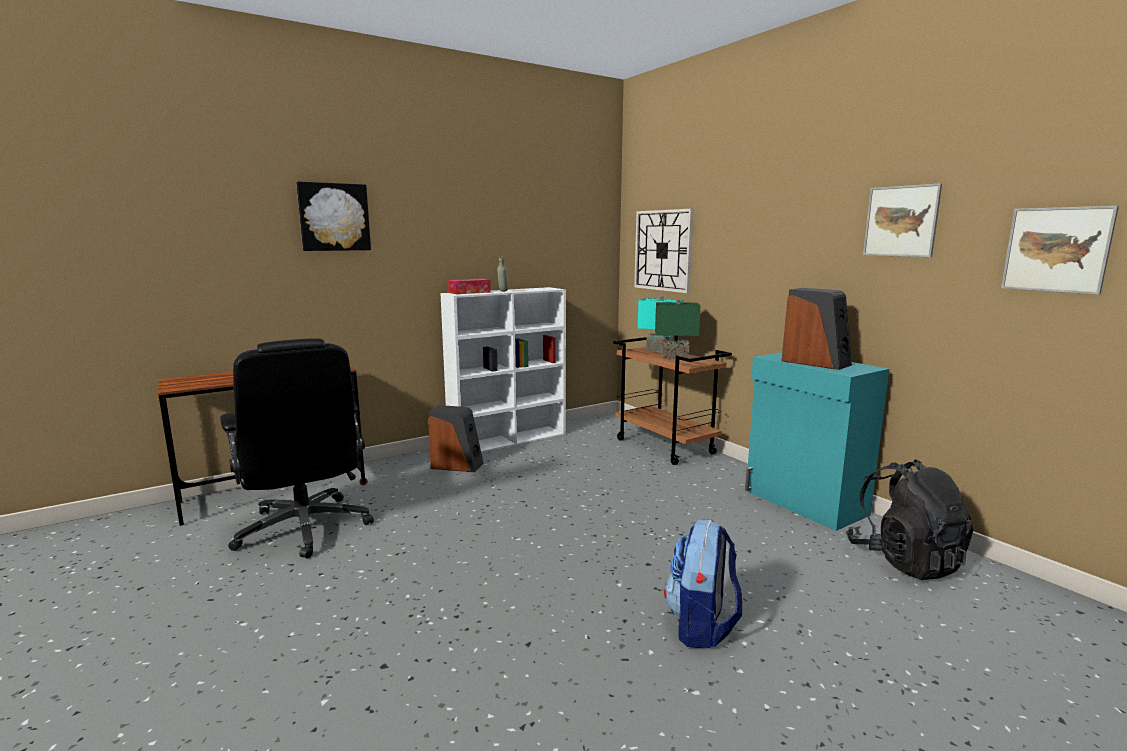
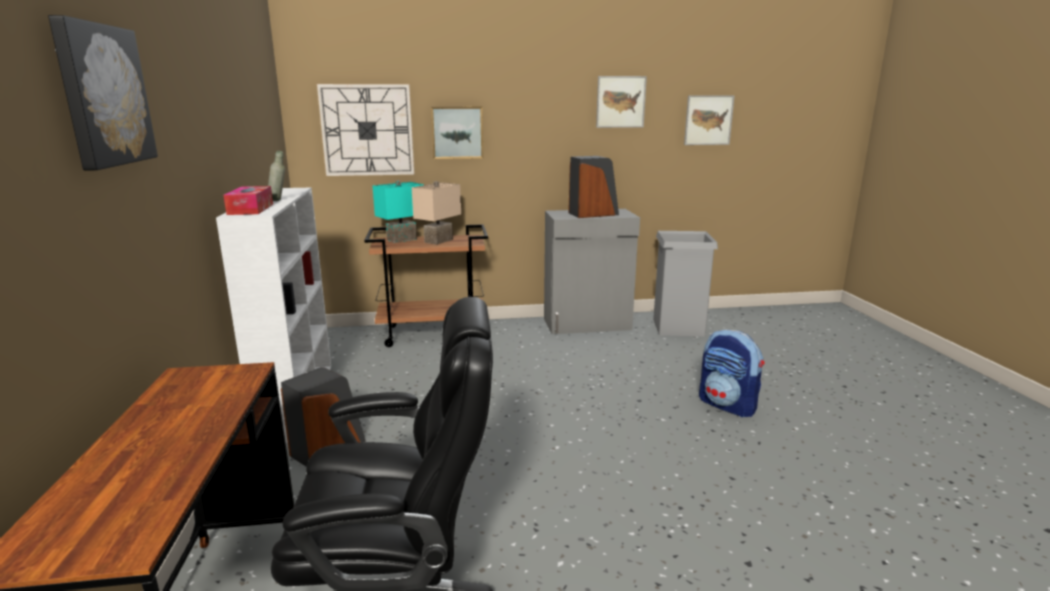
camera: 65 degrees left, 5 degrees up
green table lamp [655,300,701,359] -> beige table lamp [411,181,461,245]
turquoise cabinet [745,352,889,531] -> grey cabinet [544,209,640,334]
black backpack [846,459,973,580] -> grey trash can [653,231,718,336]
none -> picture [431,106,483,159]

